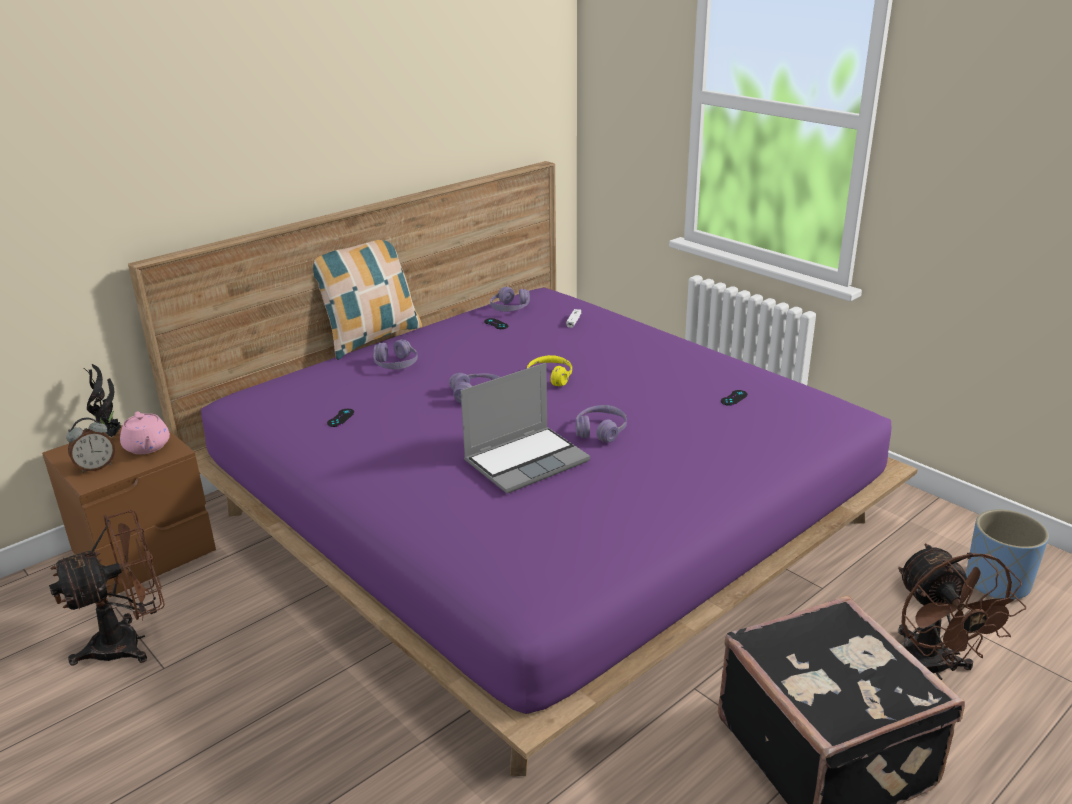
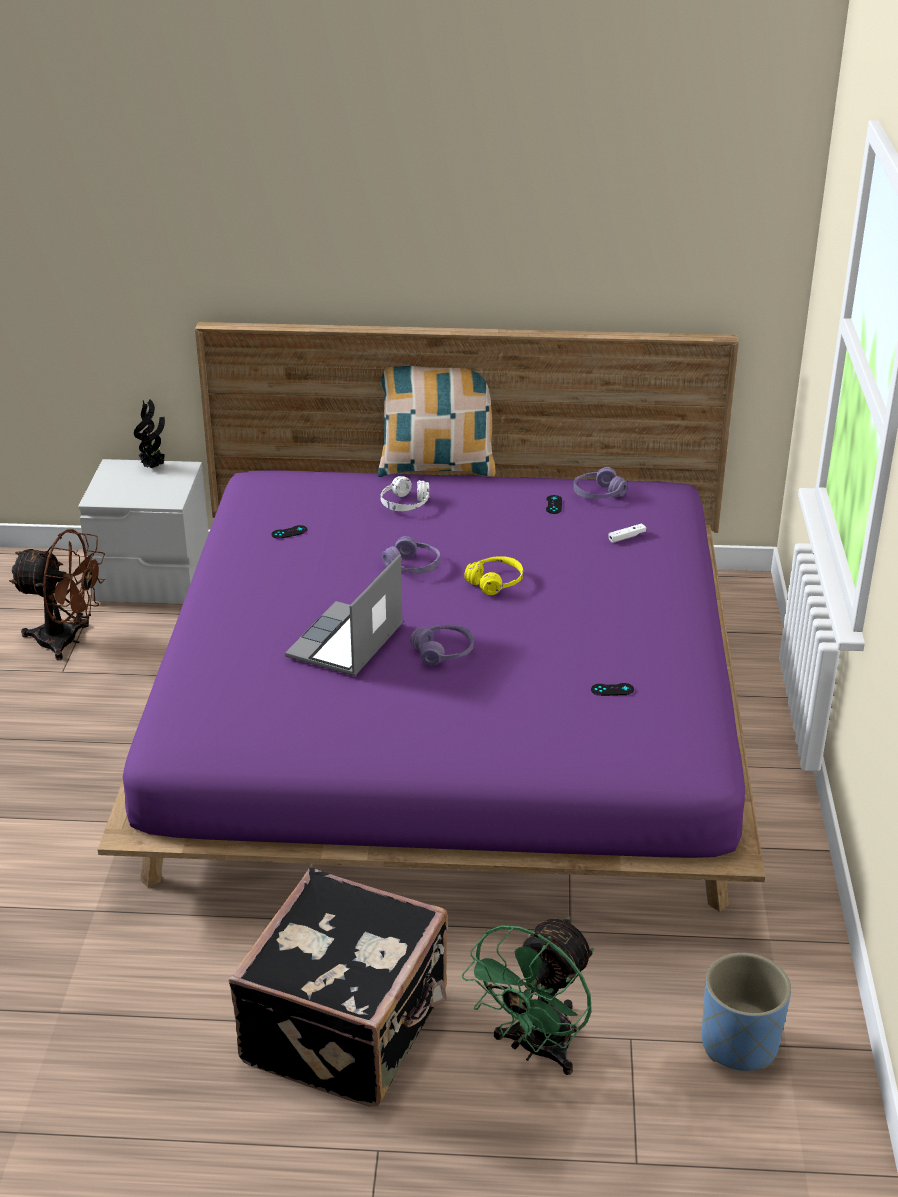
camera: 45 degrees right, 5 degrees up
brown nightstand [42,425,216,597] -> white nightstand [78,459,209,604]
alarm clock [66,418,115,473] -> none
pink teapot [120,412,170,454] -> none
purple headphones [373,339,418,370] -> white headphones [381,476,429,511]
laptop [461,363,590,493] -> laptop turned 105 degrees clockwise [285,554,403,676]
brown fan [898,544,1026,680] -> green fan [462,917,594,1075]

